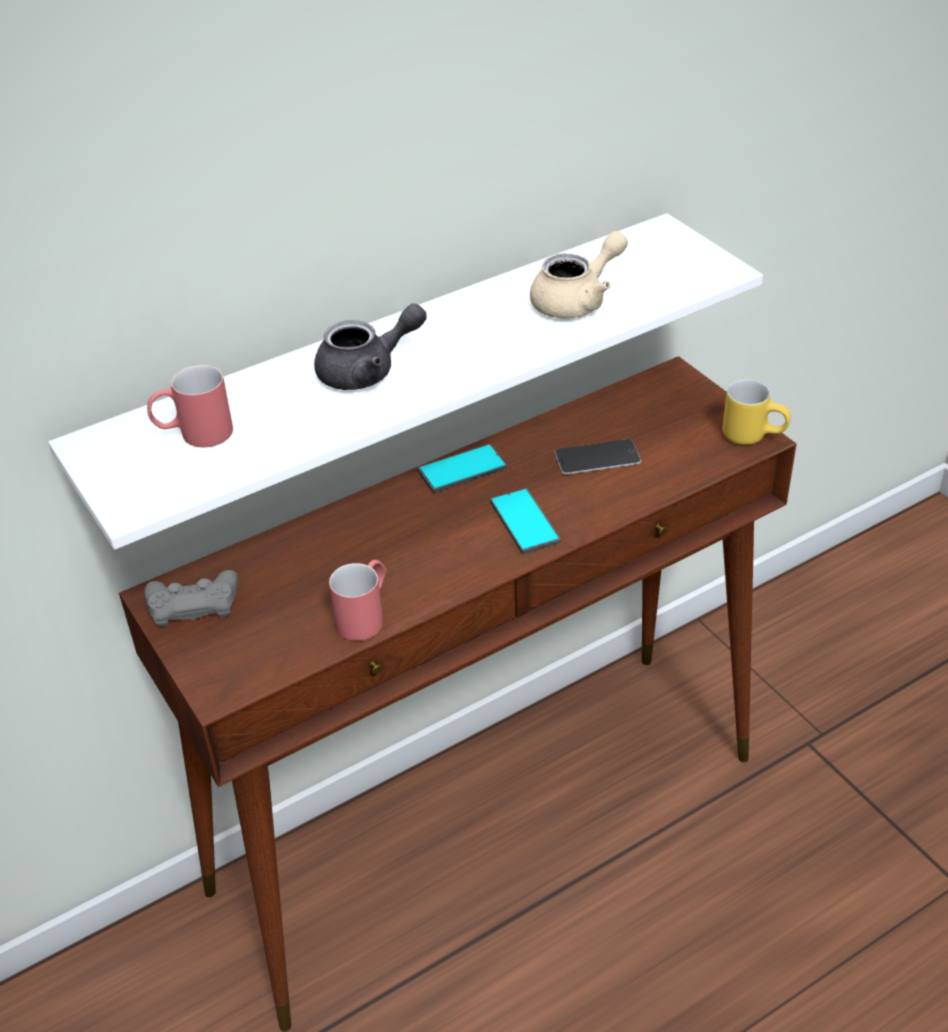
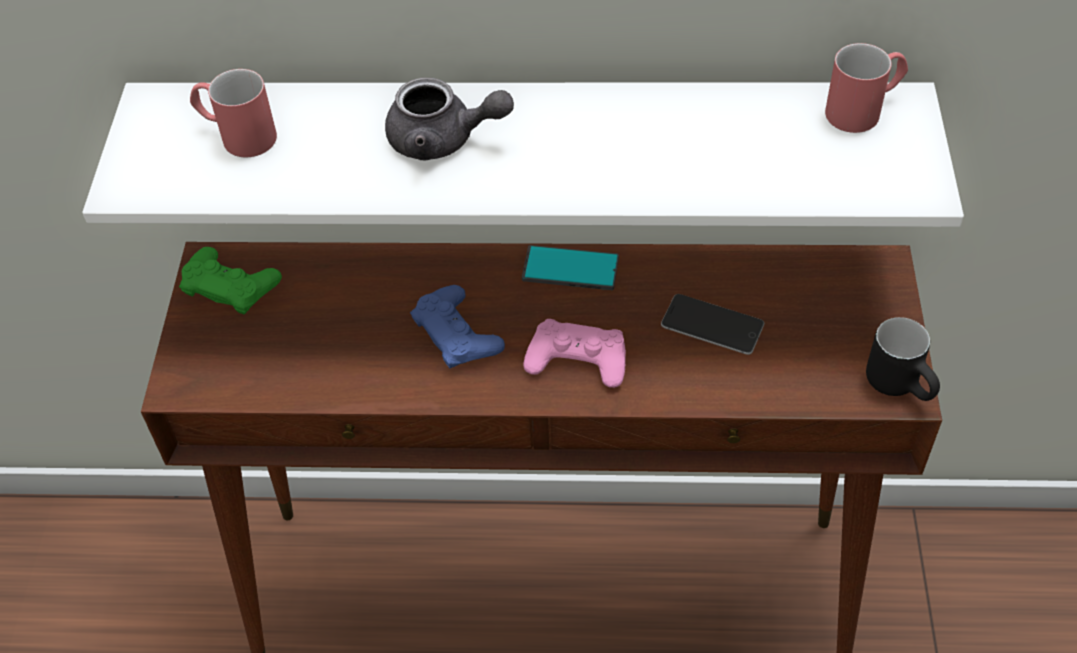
camera: 35 degrees right, 10 degrees up
grey game controller [144,570,238,627] -> green game controller [179,247,282,314]
red mug [329,560,387,641] -> red mug moved to [825,43,908,133]
phone [490,488,561,554] -> pink game controller [523,319,626,388]
beige teapot [530,231,628,318] -> none
yellow mug [723,380,791,445] -> black mug [866,317,940,401]
none -> blue game controller [410,285,505,368]

